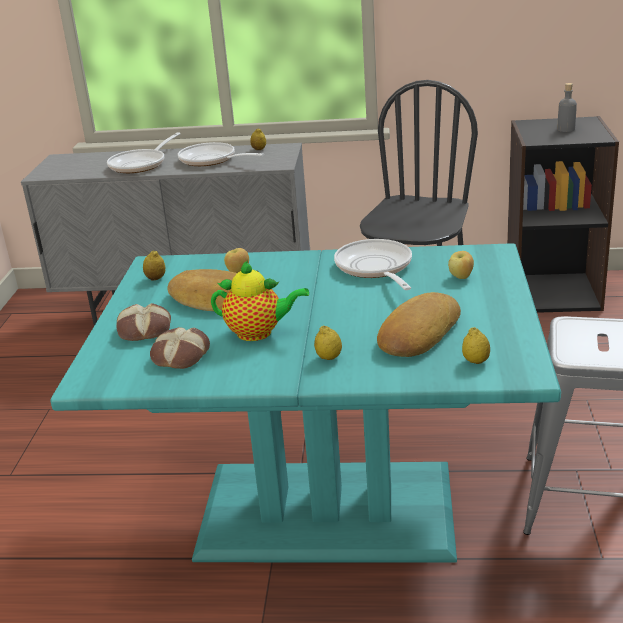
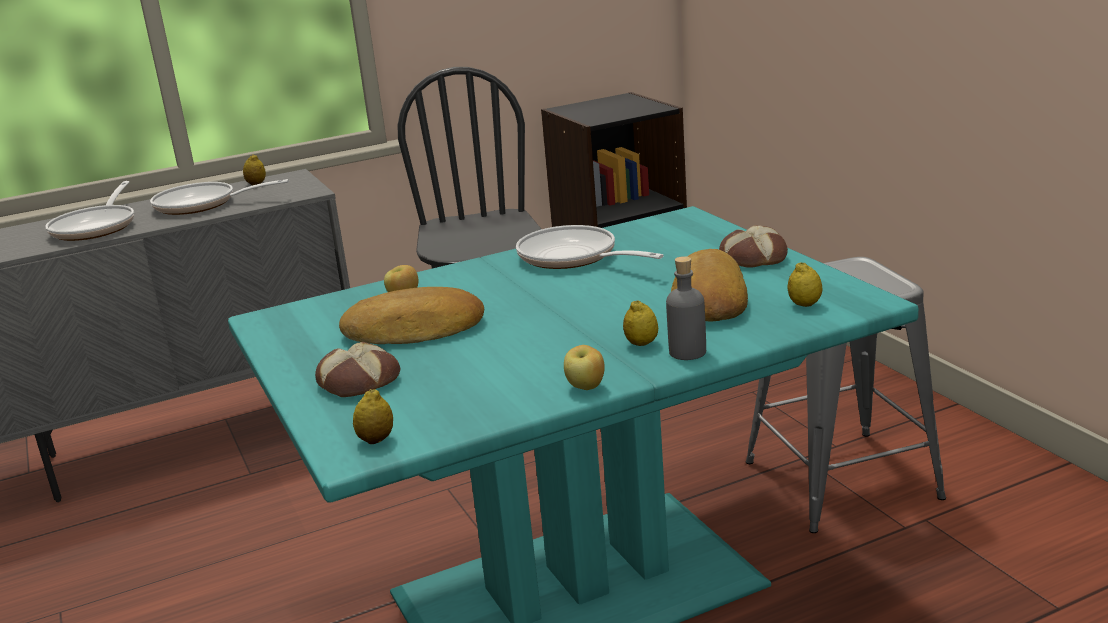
camera: 30 degrees left, 5 degrees down
lemon [143,250,165,281] -> lemon moved to [353,389,393,444]
bread [150,327,210,369] -> bread moved to [719,225,788,268]
teapot [211,260,309,341] -> none
apple [448,251,474,279] -> apple moved to [564,345,605,390]
grey bottle [557,83,577,132] -> grey bottle moved to [666,256,706,360]

